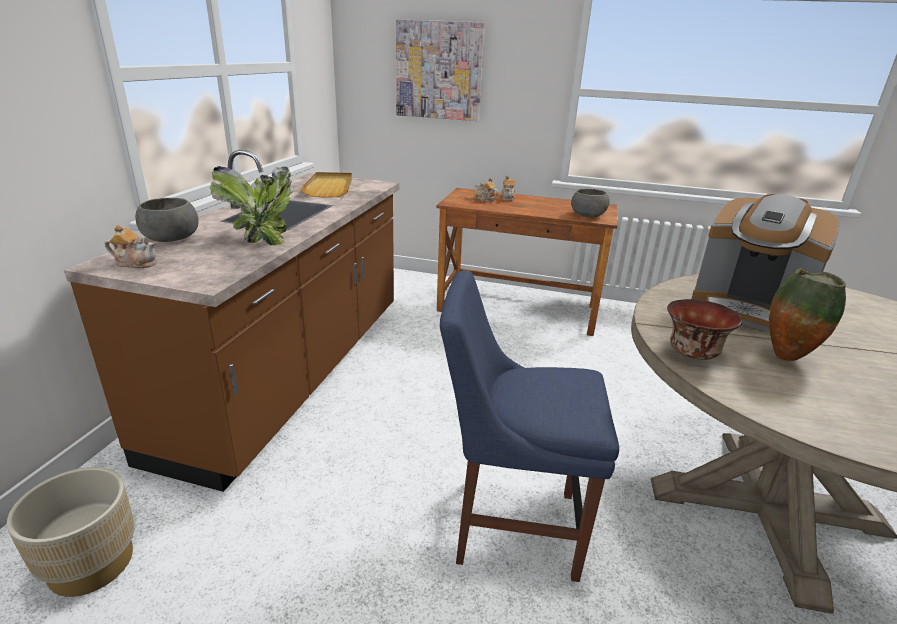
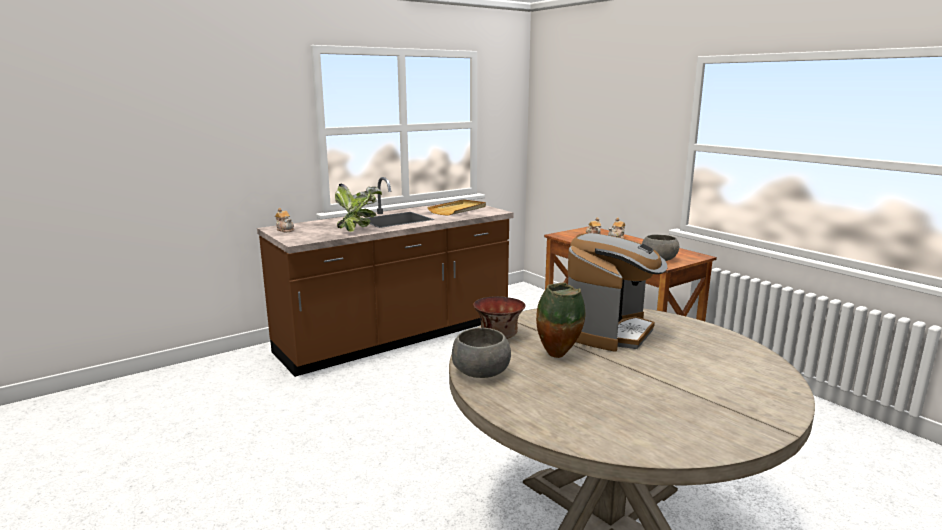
camera: 40 degrees right, 10 degrees down
beige planter [7,467,135,597] -> none
grey bowl [135,198,199,242] -> grey bowl moved to [452,328,511,378]
picture [396,19,485,121] -> none
blue chair [440,270,619,582] -> none
coffee machine [692,194,840,332] -> coffee machine turned 135 degrees counterclockwise [568,233,668,352]

